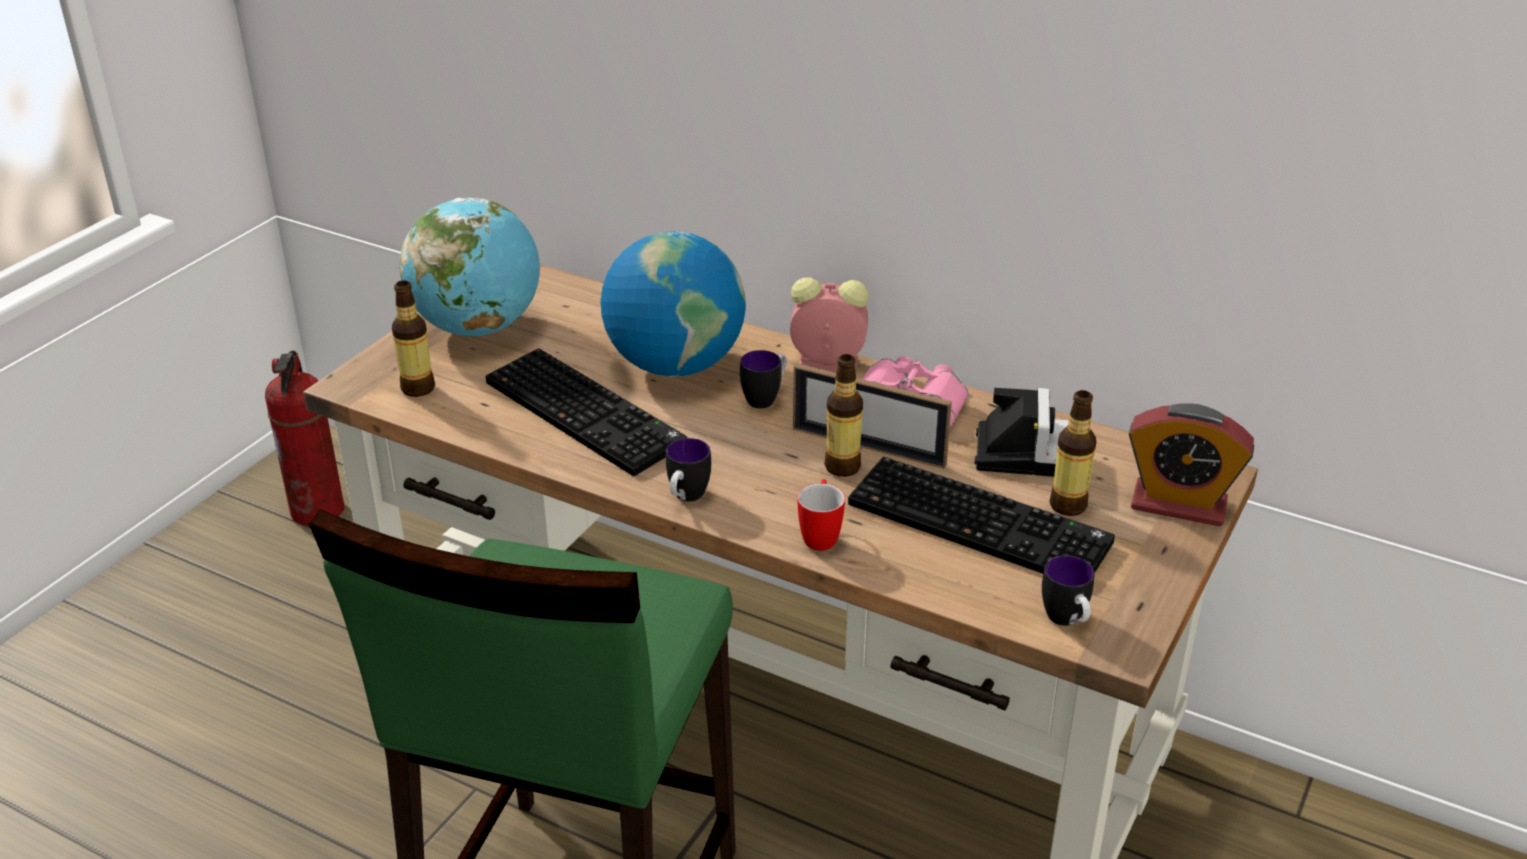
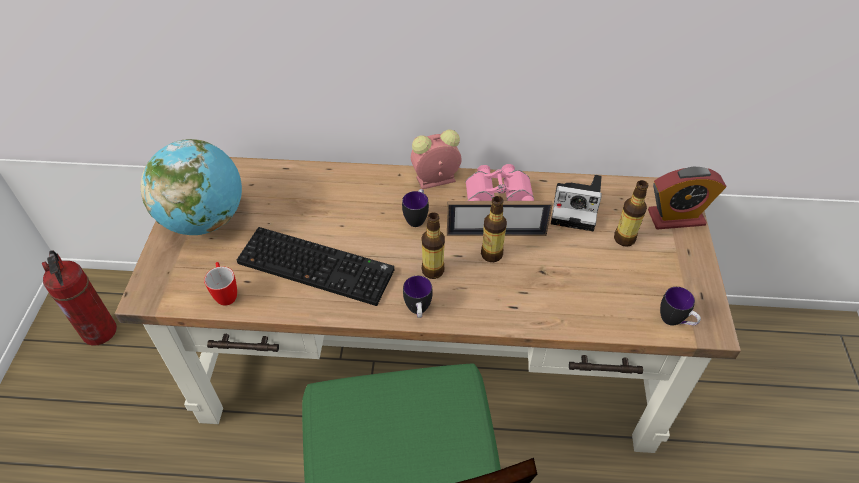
camera: 25 degrees left, 15 degrees up
bottle [392,280,435,397] -> bottle moved to [422,212,445,279]
globe [600,231,746,377] -> none
mug [797,479,845,551] -> mug moved to [204,262,237,306]
keyboard [848,457,1115,574] -> none
camera [975,388,1069,477] -> camera turned 120 degrees clockwise [551,175,602,231]

